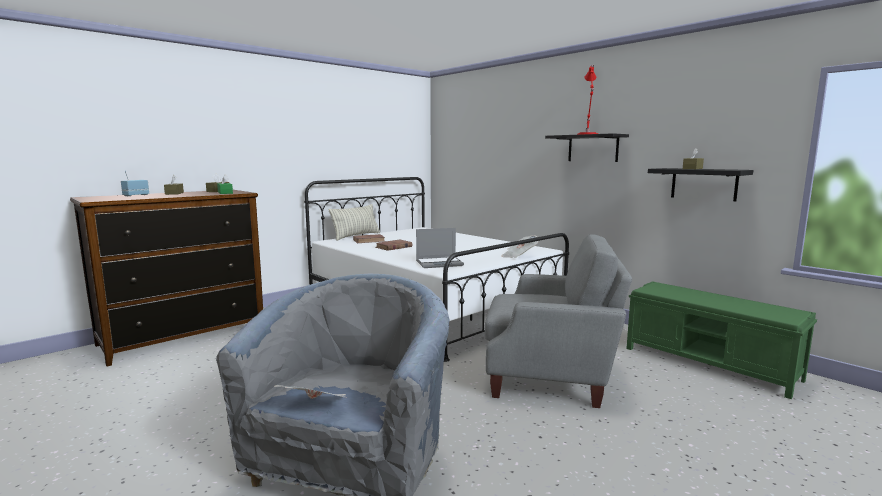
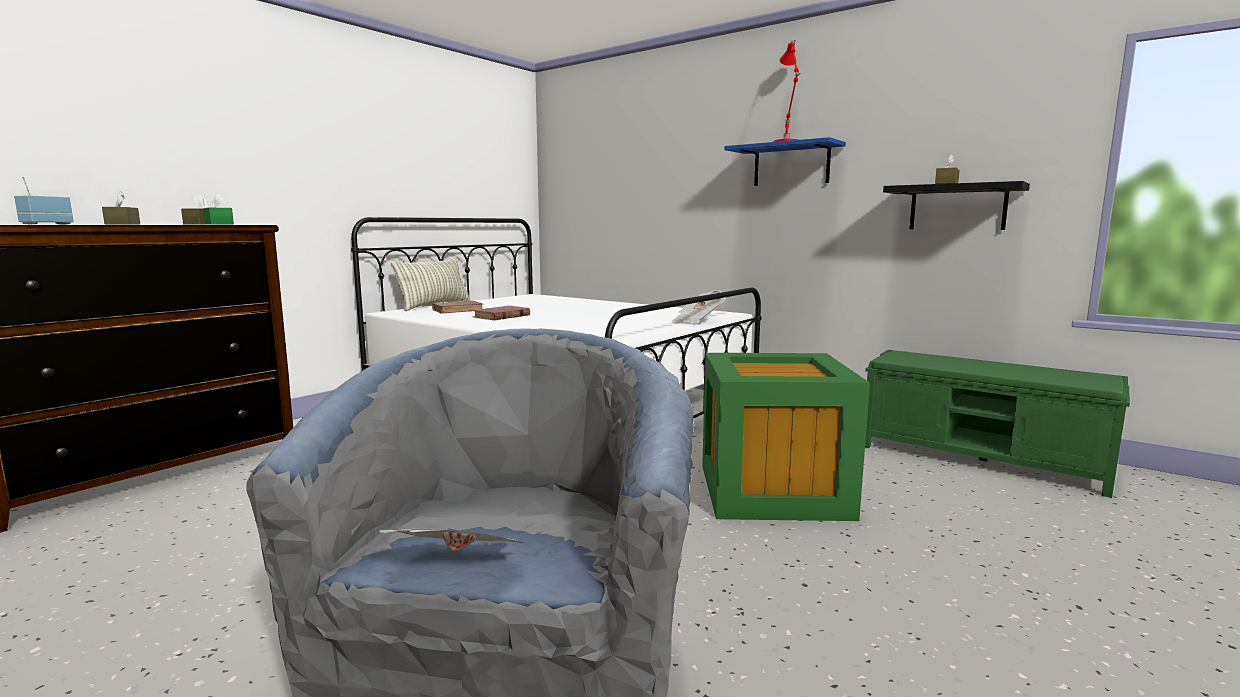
camera: 10 degrees left, 0 degrees up
laptop [416,228,464,268] -> none
grey armchair [484,234,632,408] -> green storage box [702,353,870,521]
black shelf [545,133,629,162] -> blue shelf [724,137,846,186]

